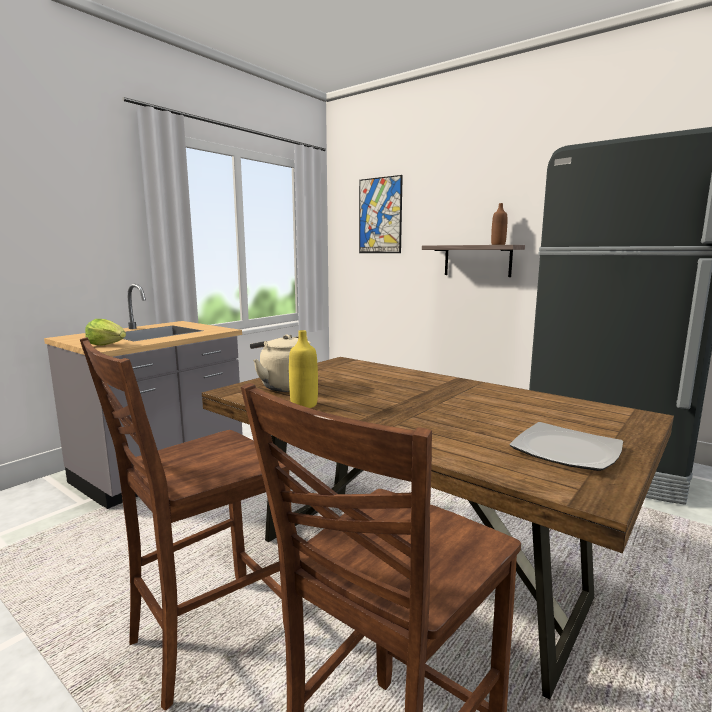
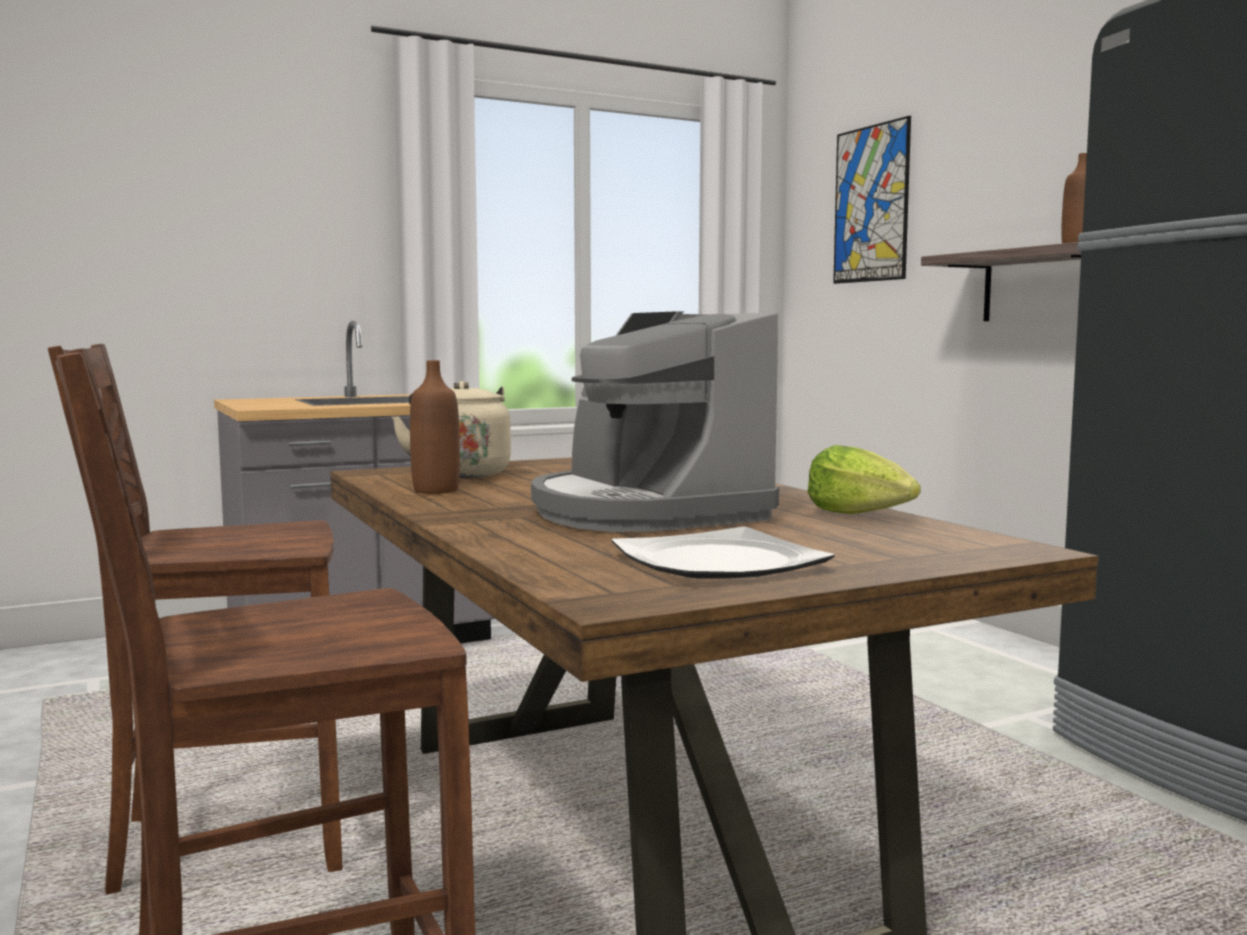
camera: 25 degrees right, 5 degrees down
lettuce [85,319,126,345] -> lettuce moved to [808,445,921,514]
yellow bottle [289,330,318,408] -> brown bottle [410,360,460,494]
none -> coffee machine [531,311,779,532]

